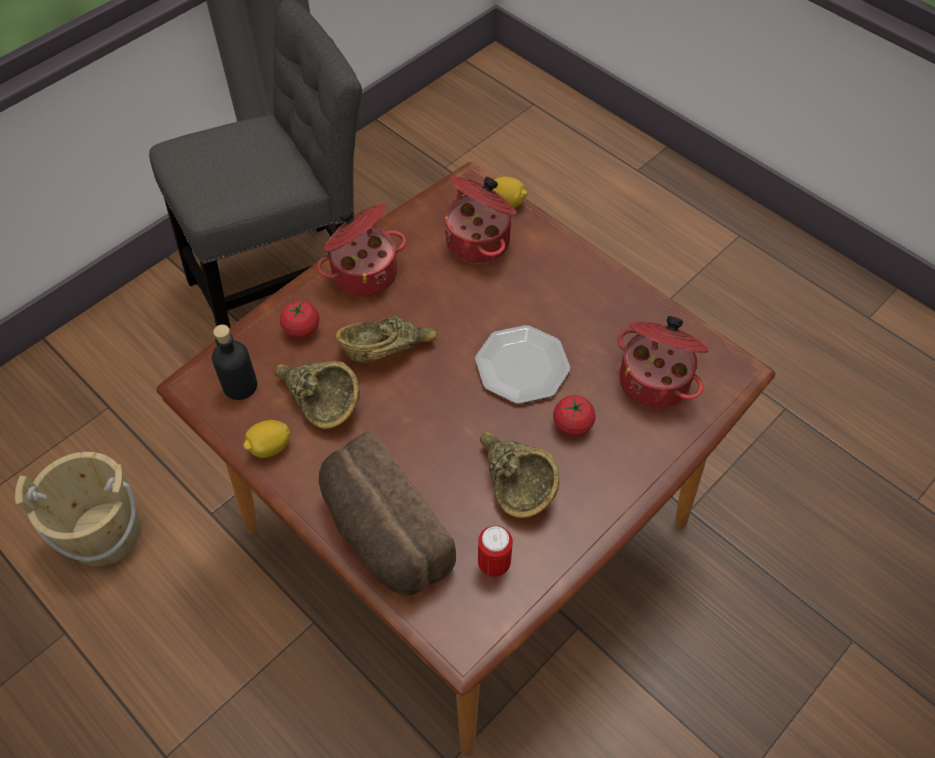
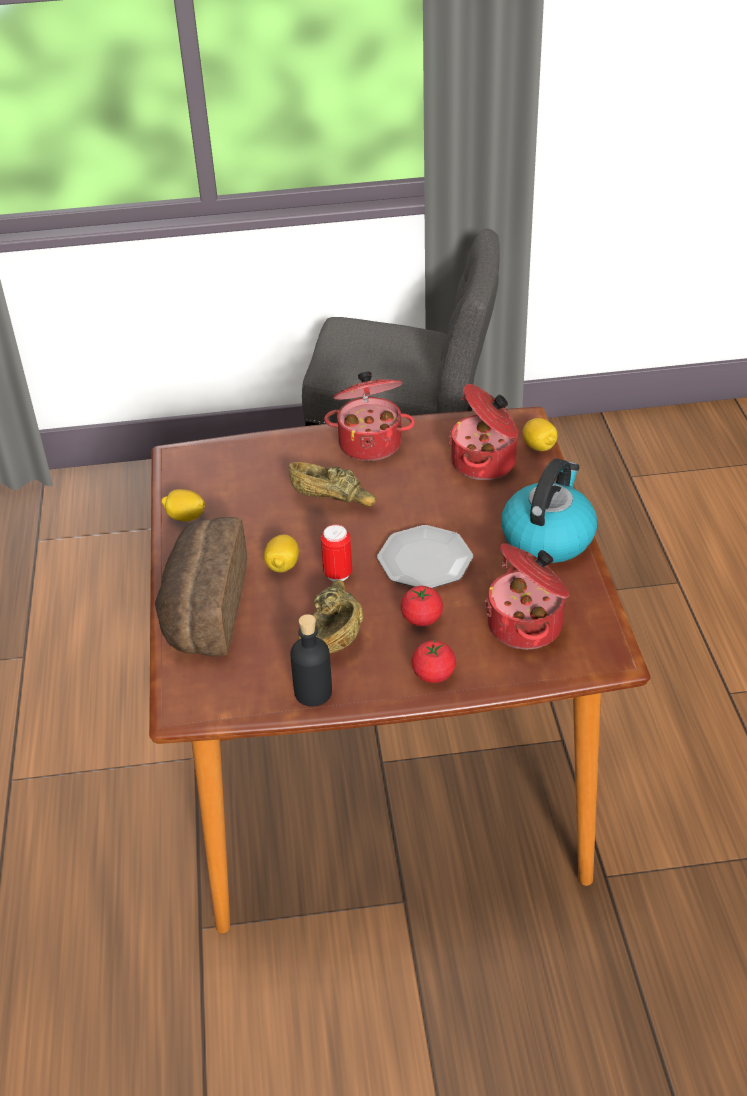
camera: 40 degrees right, 15 degrees down
beige bucket [15,452,141,566] -> none
black bottle [212,325,257,400] -> black bottle moved to [290,614,332,706]
brown bowl [275,361,360,429] -> none
tomato [280,301,320,338] -> tomato moved to [411,640,456,683]
can [478,526,513,577] -> can moved to [321,525,352,581]
none -> lemon [264,535,299,572]
none -> kettle [501,458,597,563]

